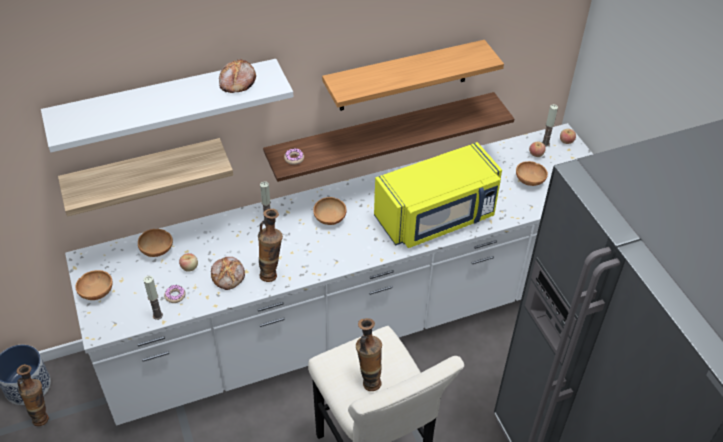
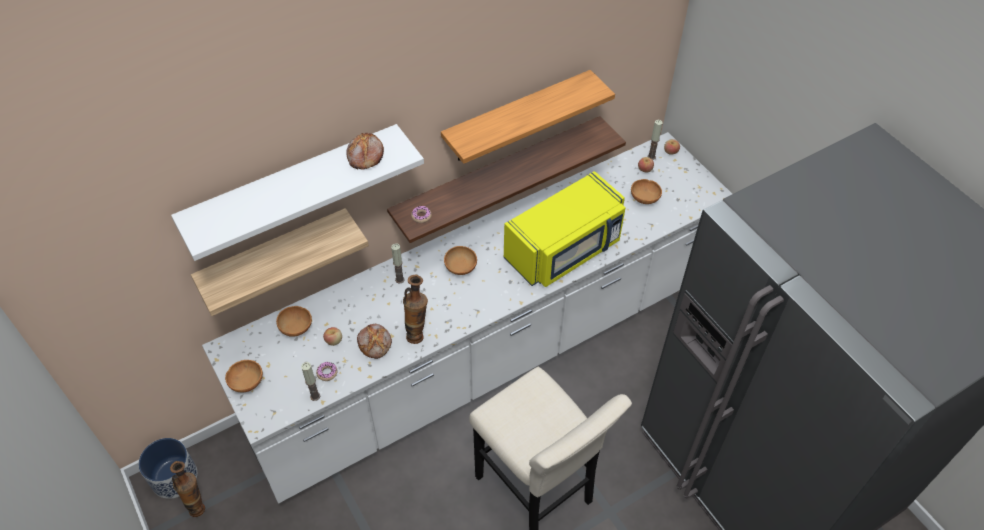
camera: 10 degrees left, 5 degrees up
vase [356,318,382,391] -> none

